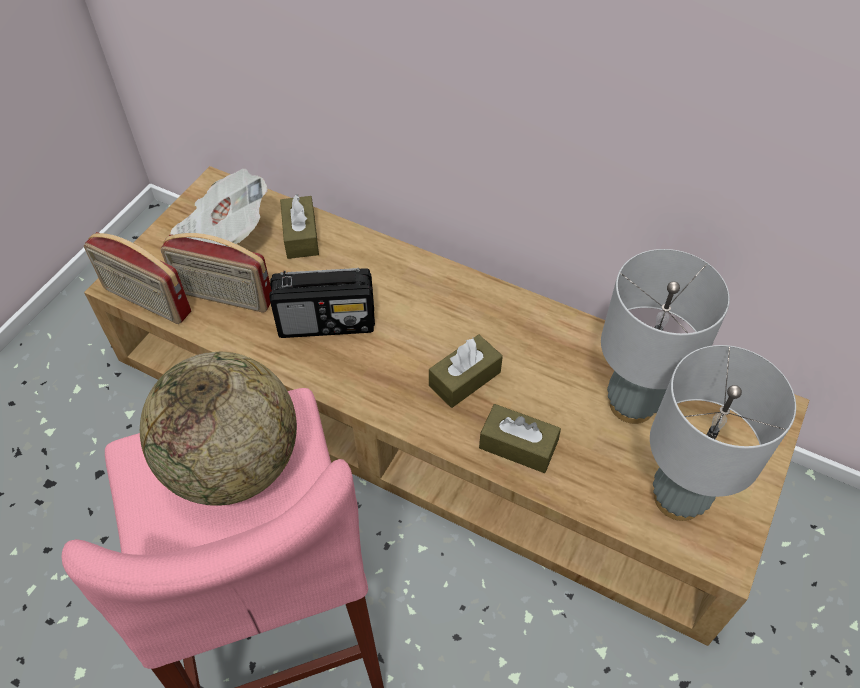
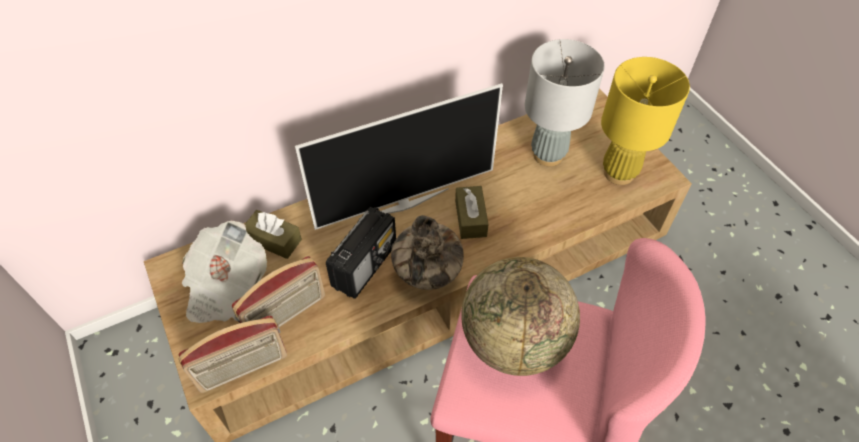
camera: 55 degrees left, 0 degrees up
brown tissue box [479,404,561,473] -> none
grey table lamp [650,345,796,521] -> yellow table lamp [601,57,690,185]
none -> television [295,83,503,230]
none -> vase [391,215,464,290]

